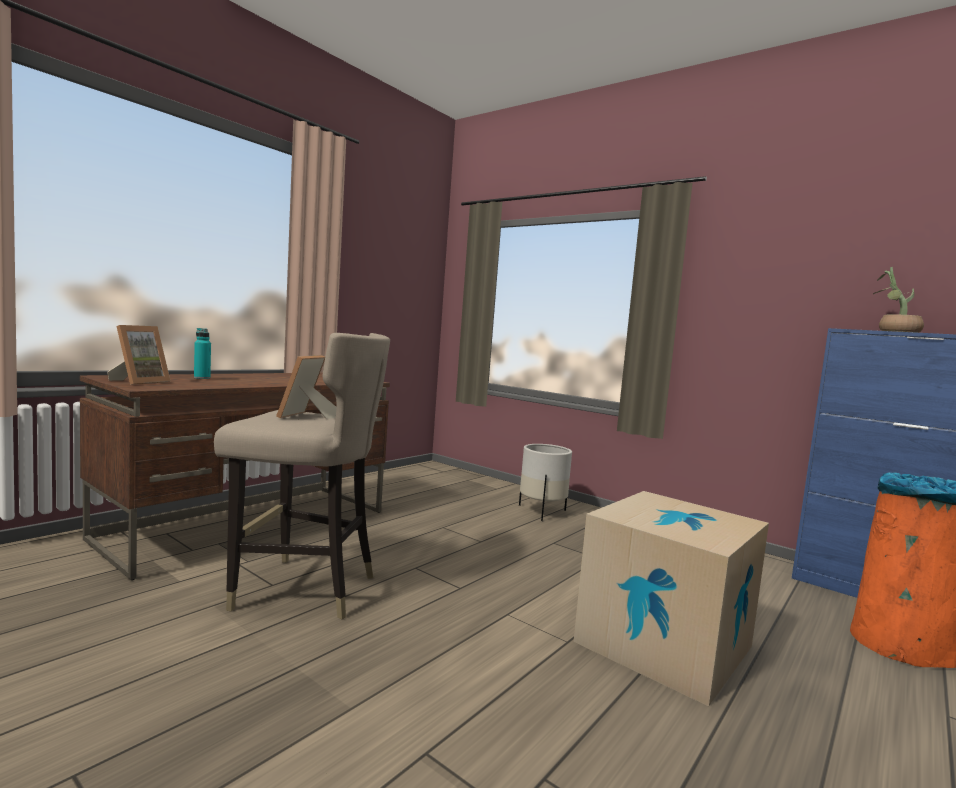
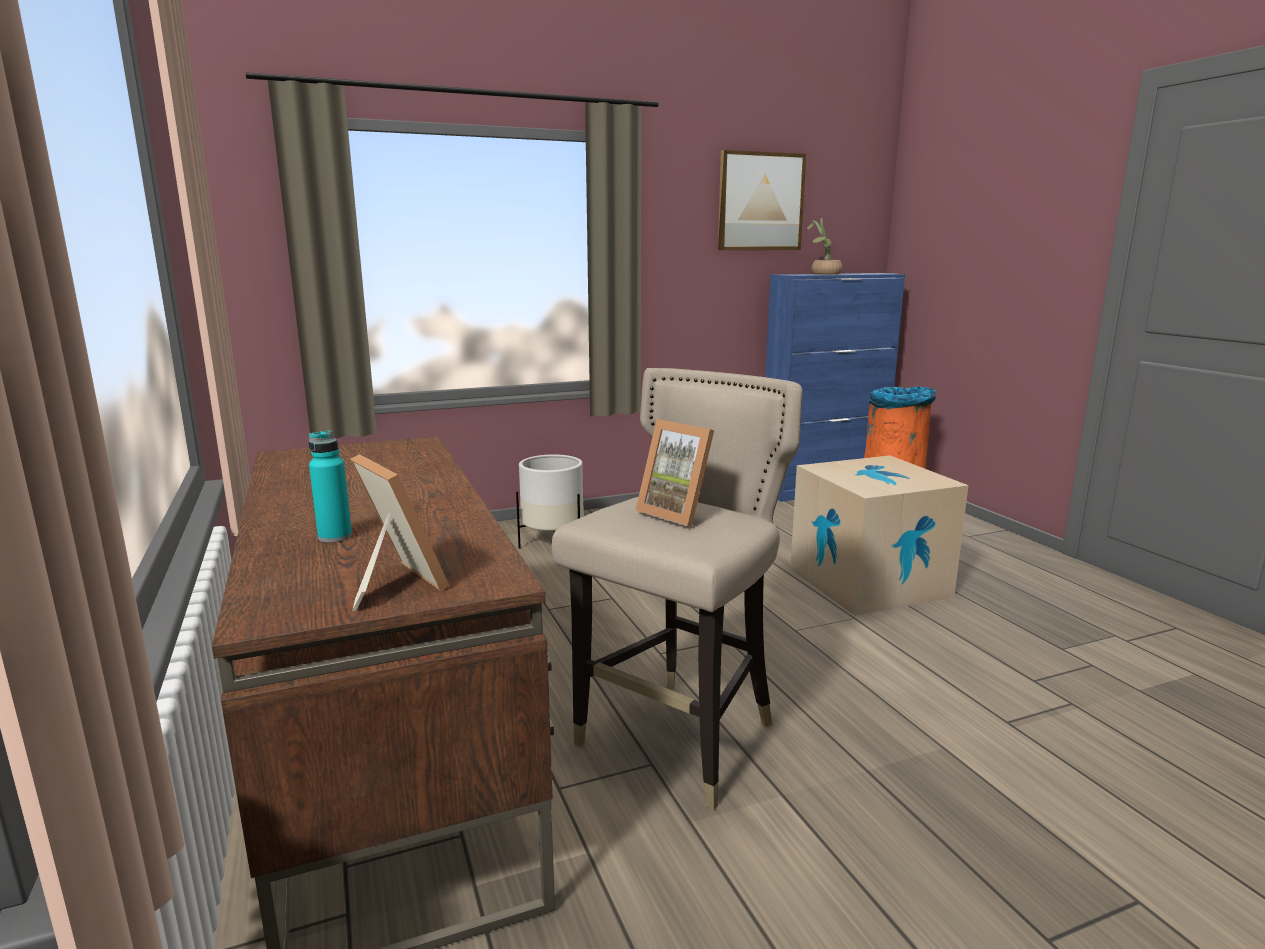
camera: 60 degrees left, 10 degrees up
none -> picture [718,150,806,250]

